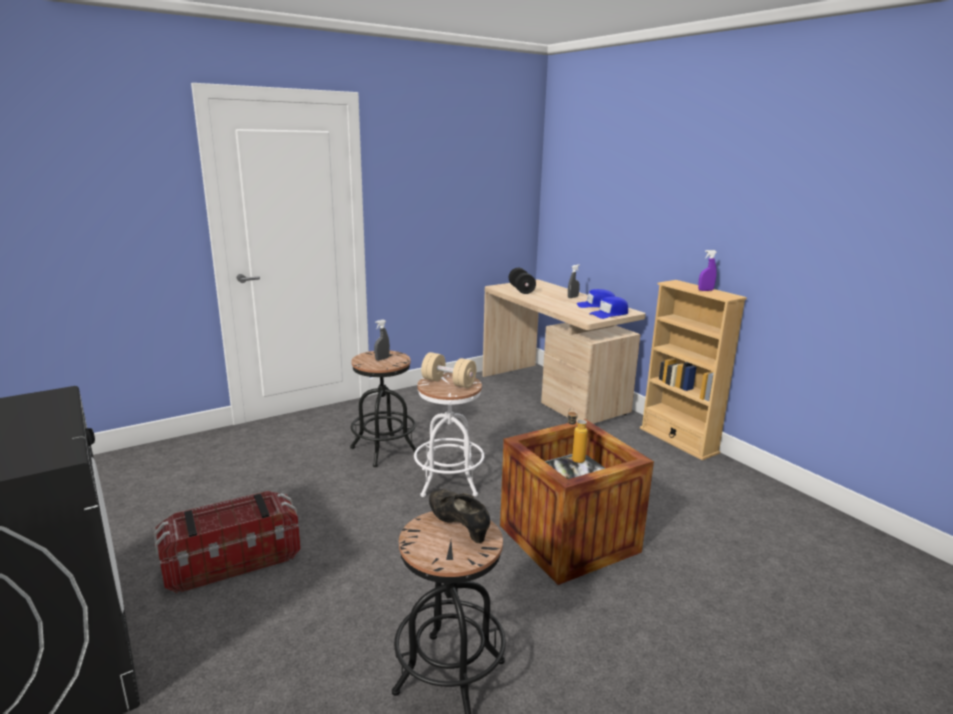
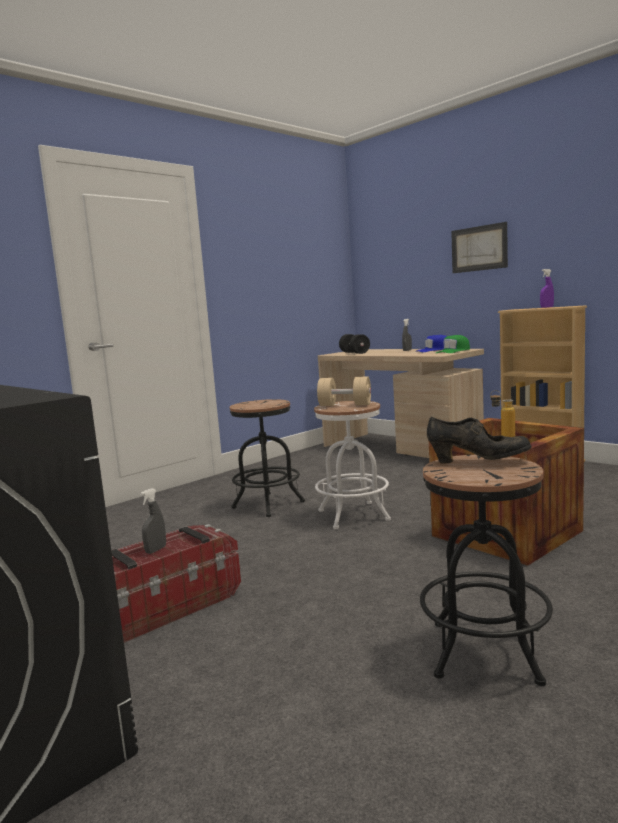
camera: 10 degrees left, 10 degrees down
grey spray bottle [374,319,390,361] -> grey spray bottle moved to [140,488,166,554]
black shoe [429,489,490,543] -> black shoe turned 150 degrees clockwise [427,417,532,463]
blue cap [589,297,628,319] -> green cap [436,335,470,353]
none -> picture [451,222,508,273]

